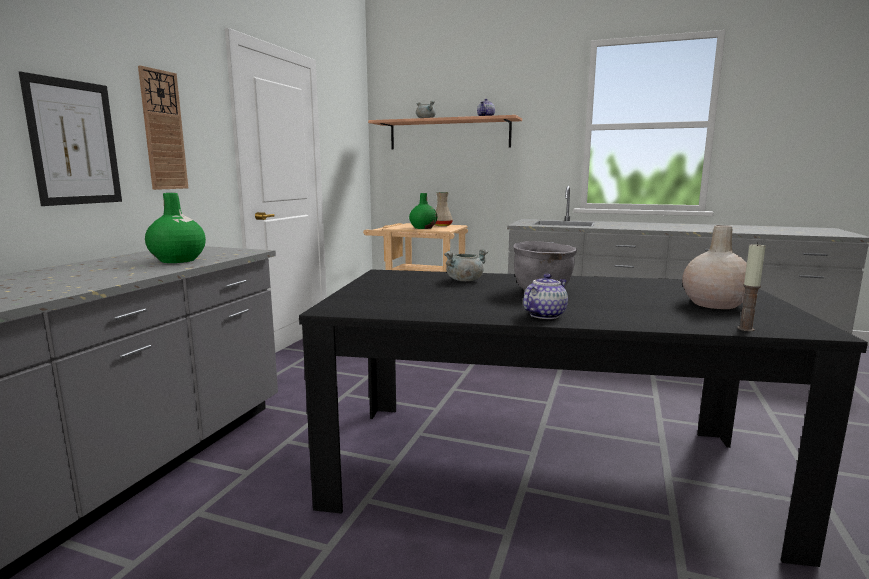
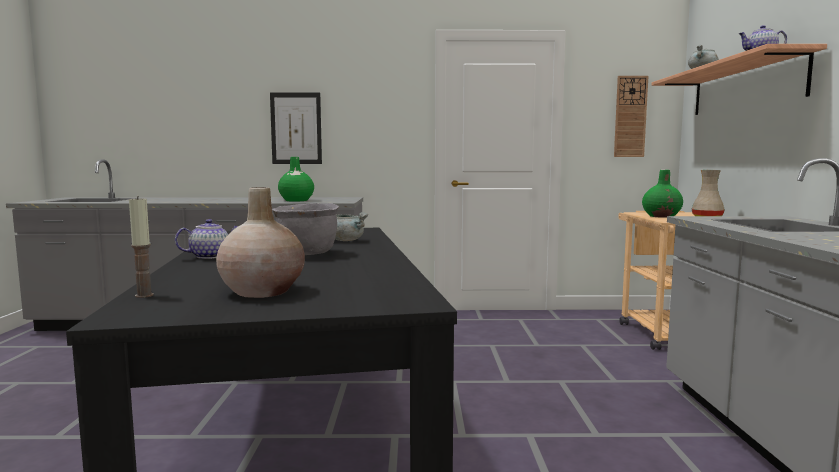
camera: 70 degrees right, 5 degrees down
wall clock [138,65,188,190] -> wall clock moved to [614,76,649,157]
teapot [523,274,568,319] -> teapot turned 60 degrees counterclockwise [175,219,238,259]

